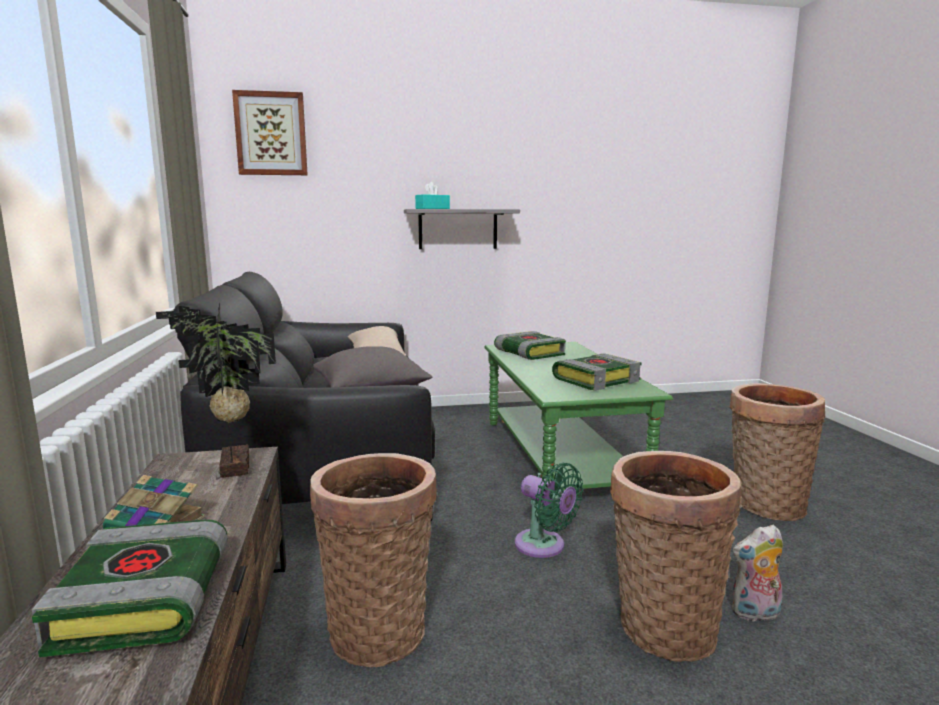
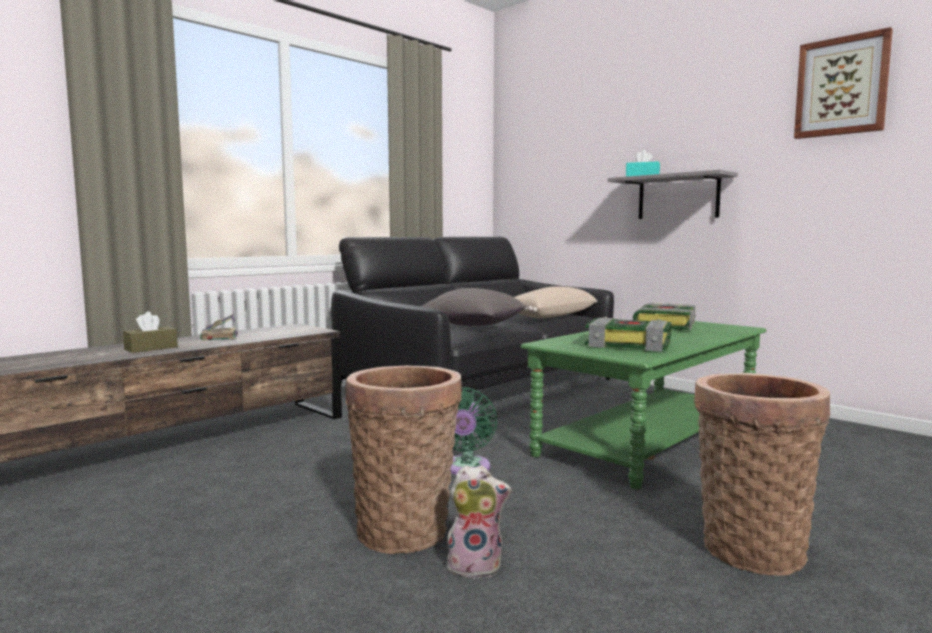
camera: 55 degrees right, 5 degrees down
book [32,519,228,657] -> brown tissue box [123,312,178,353]
potted plant [156,303,276,478] -> none
picture [232,90,308,175] -> picture moved to [794,27,893,139]
basket [310,453,437,667] -> none
plush toy [732,525,783,621] -> plush toy turned 135 degrees clockwise [444,465,512,579]

